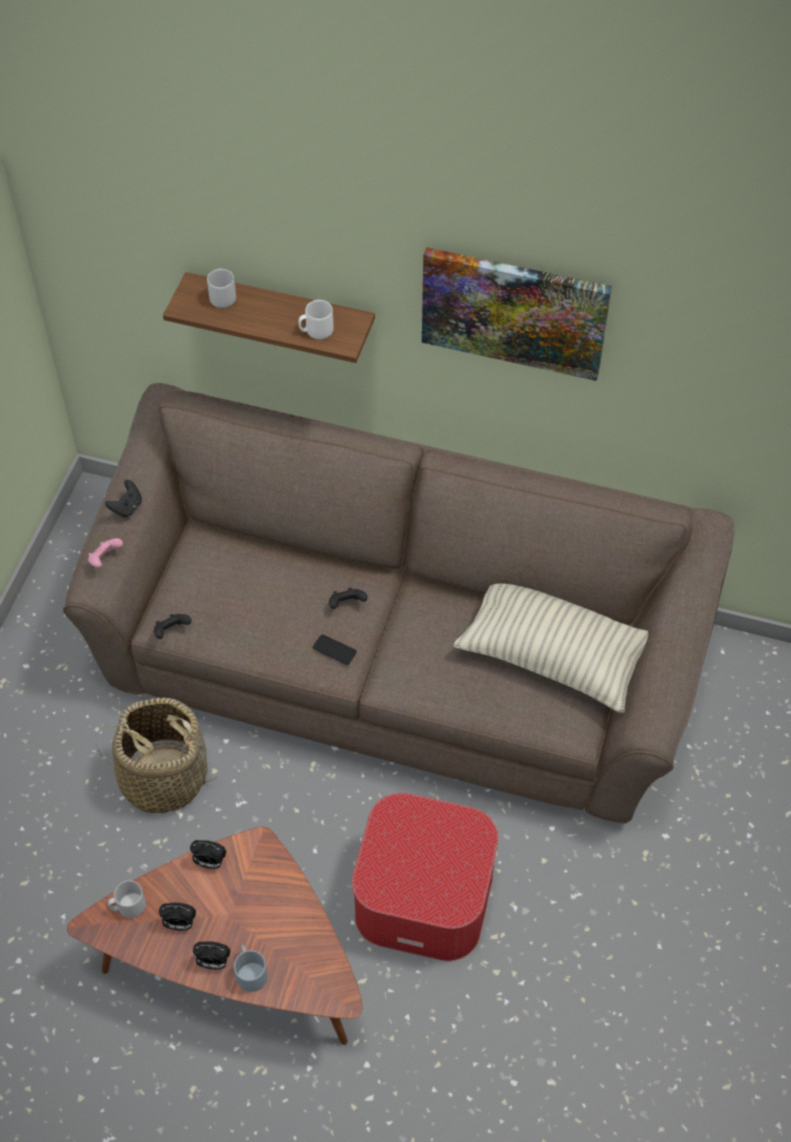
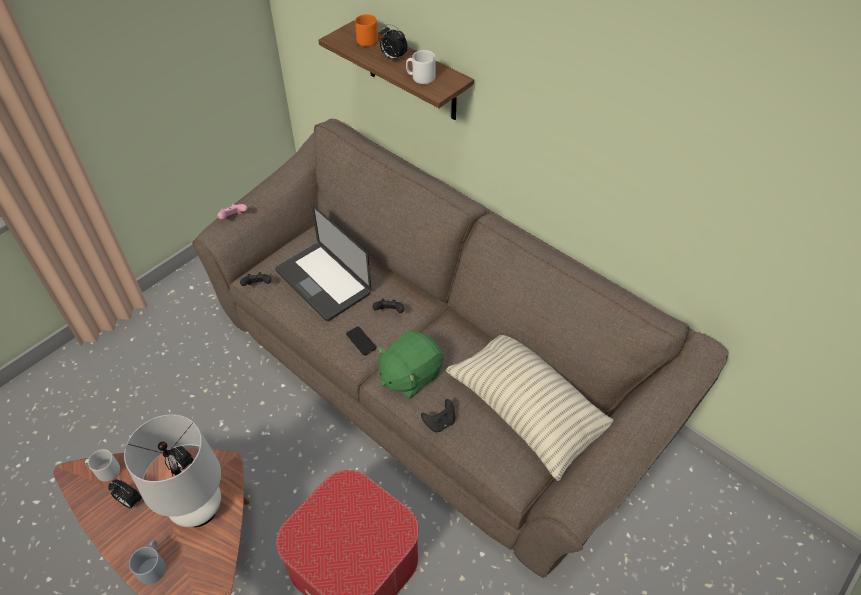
camera: 25 degrees right, 5 degrees down
basket [95,698,218,813] -> none
black game controller [105,480,142,517] -> black game controller moved to [421,399,455,432]
alarm clock [193,941,230,969] -> alarm clock moved to [380,24,408,61]
grey mug [207,269,236,308] -> orange mug [355,14,378,47]
picture [422,247,612,381] -> none
none -> white table lamp [124,415,221,527]
none -> laptop [275,205,372,321]
none -> green plush toy [377,330,444,398]

